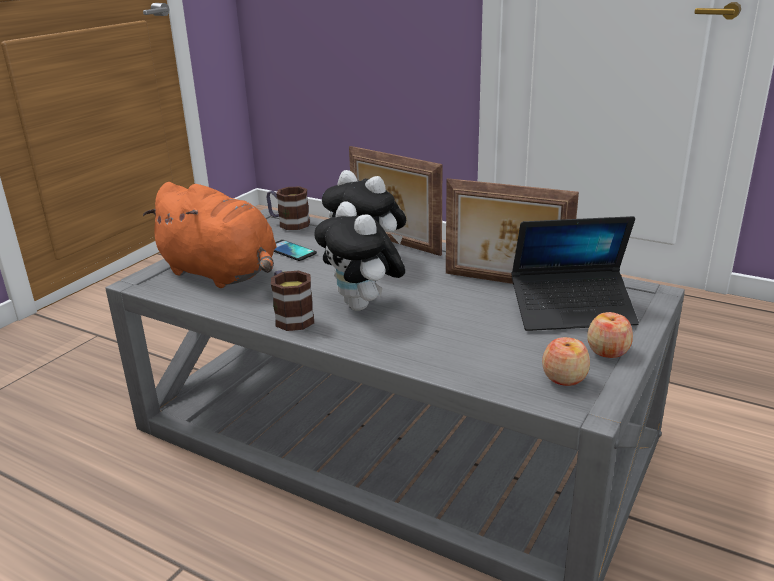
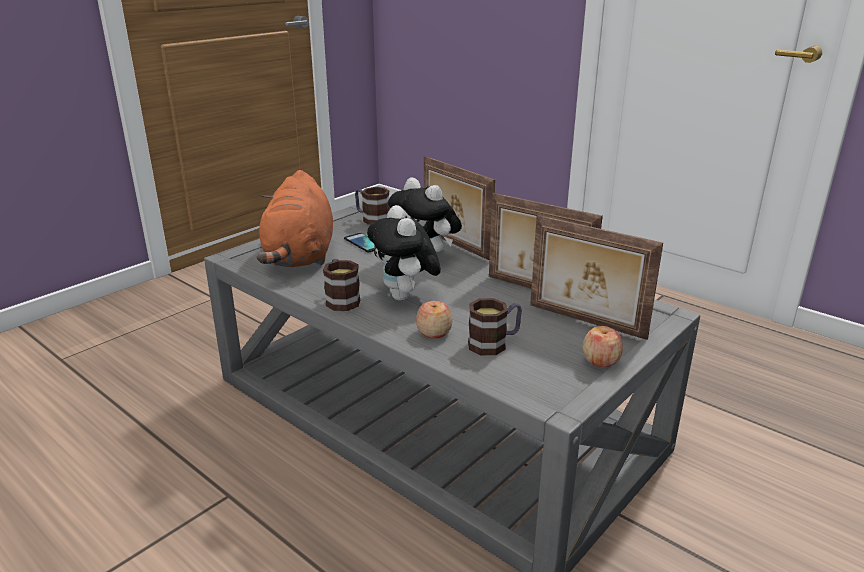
camera: 10 degrees right, 0 degrees up
orange plush toy [143,182,277,288] -> orange plush toy turned 45 degrees clockwise [257,170,333,267]
laptop [512,216,639,331] -> picture frame [530,215,663,340]
apple [542,337,590,386] -> apple moved to [416,301,453,339]
none -> mug [468,298,522,355]

